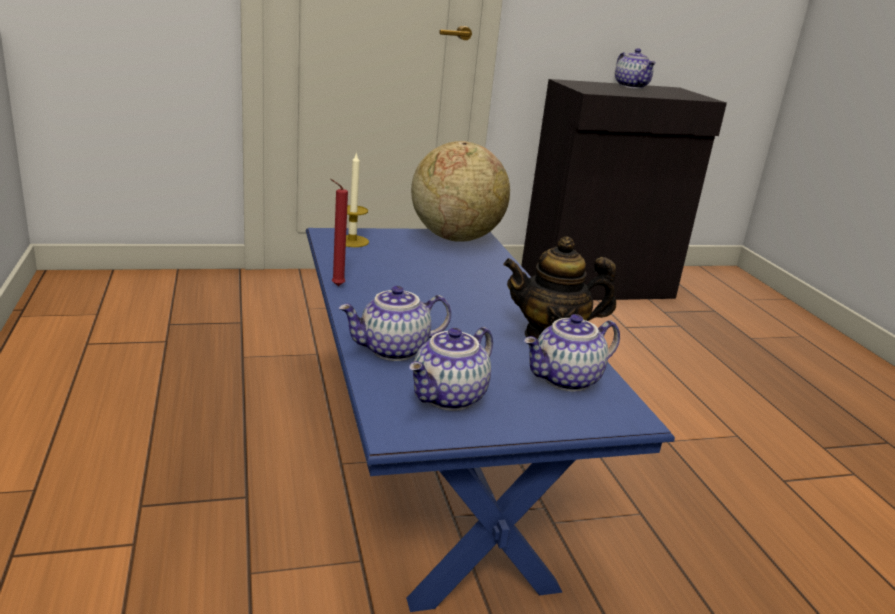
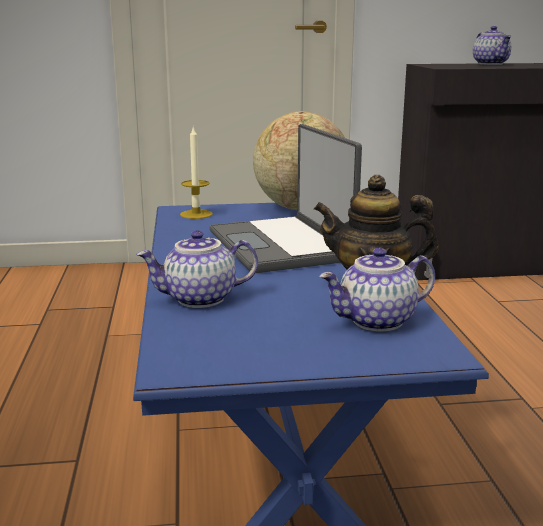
camera: 10 degrees right, 5 degrees down
red candle [330,179,348,286] -> none
teapot [409,327,493,411] -> none
none -> laptop [209,124,362,273]

